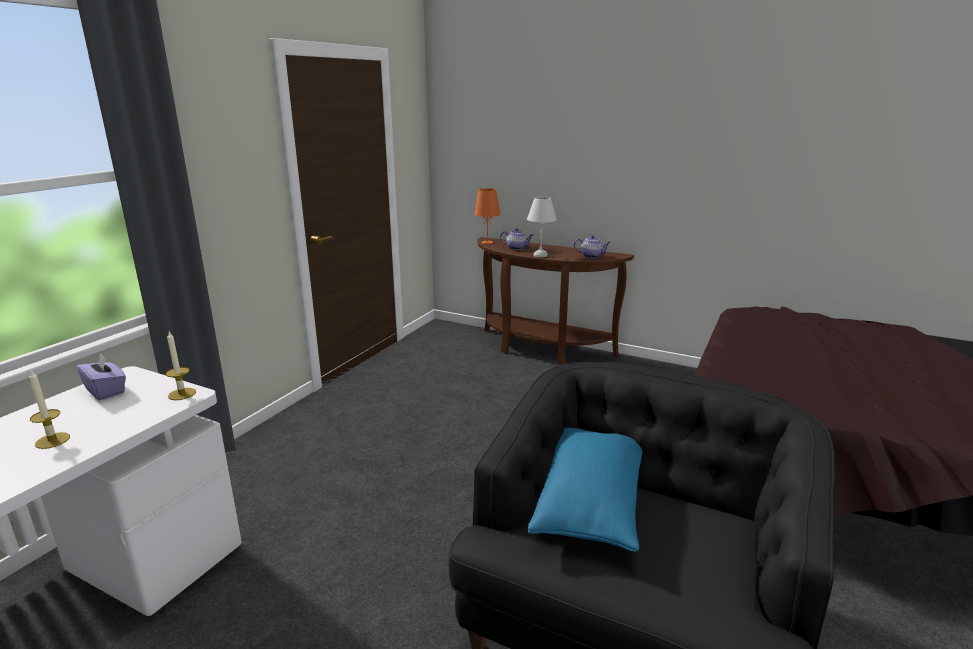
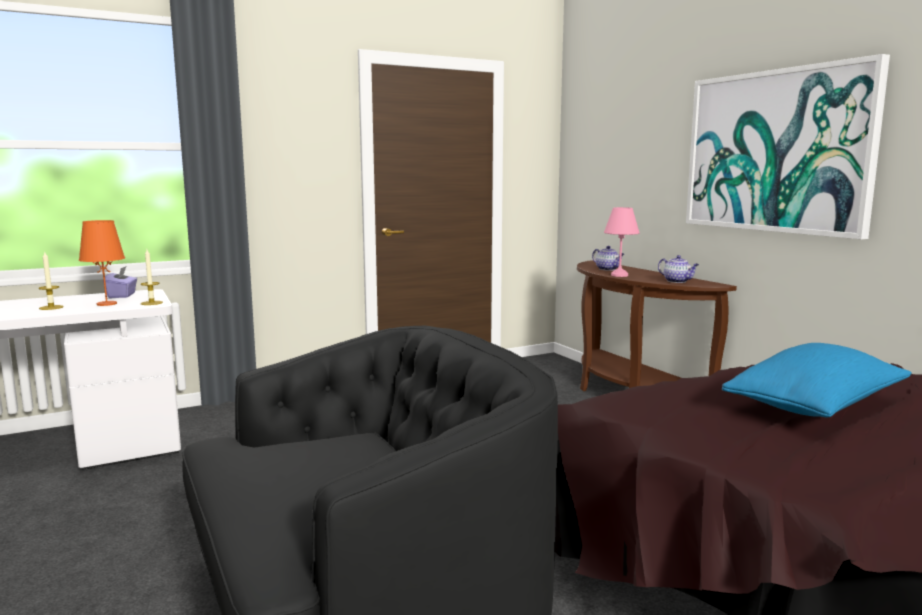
camera: 35 degrees right, 10 degrees down
orange table lamp [474,188,501,244] -> orange table lamp moved to [79,220,125,306]
white table lamp [527,197,557,257] -> pink table lamp [604,207,639,277]
blue pillow [528,428,643,552] -> blue pillow moved to [722,343,912,418]
none -> picture [686,54,890,239]

